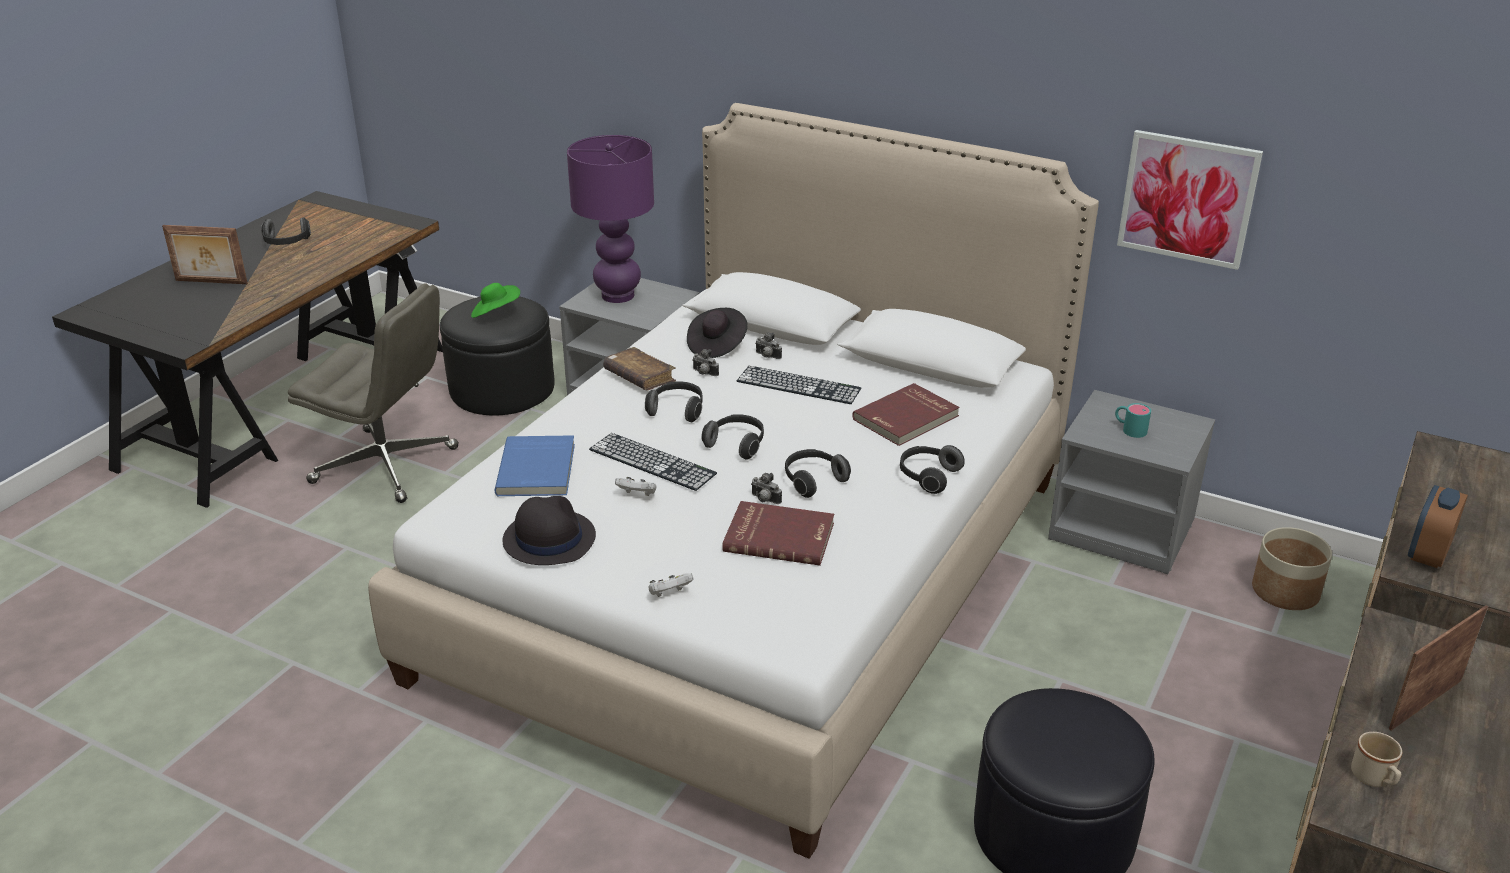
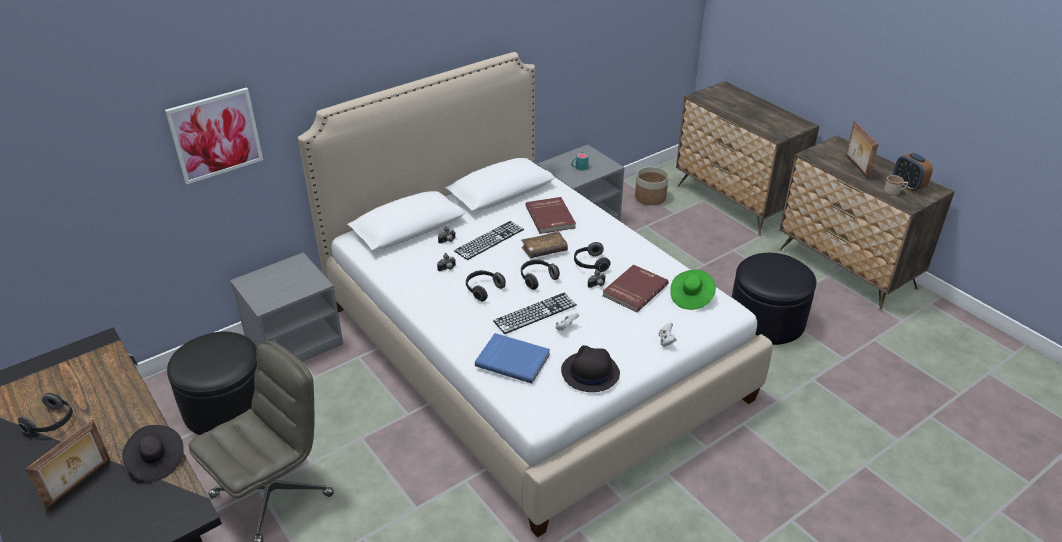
camera: 65 degrees left, 5 degrees up
green hat [471,283,520,318] -> green hat moved to [670,270,716,310]
purple table lamp [567,135,654,303] -> none
brown book [604,347,676,391] -> brown book moved to [521,231,568,258]
black hat [687,308,748,358] -> black hat moved to [122,425,183,482]
headphones [900,445,965,494] -> none
picture [1117,130,1263,270] -> picture moved to [165,87,263,185]
alarm clock [1408,485,1468,568] -> alarm clock moved to [893,153,933,192]

